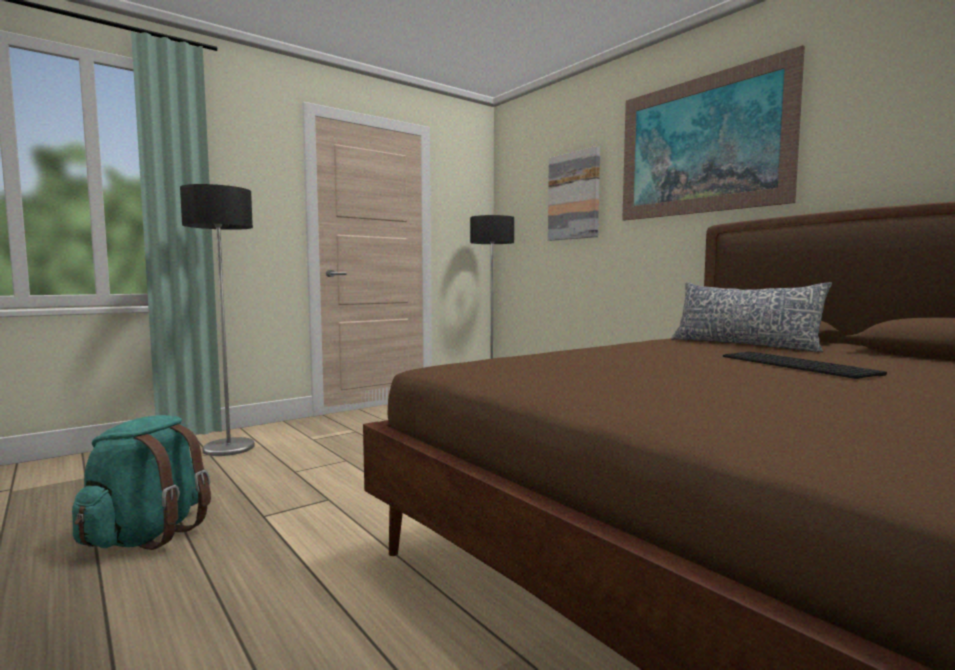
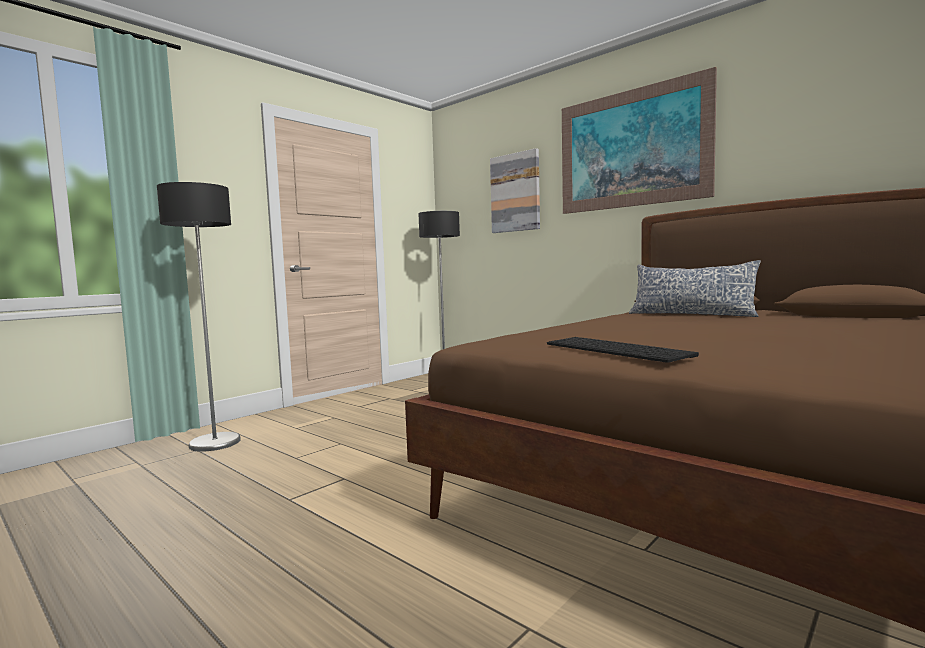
camera: 10 degrees left, 0 degrees up
turquoise backpack [72,415,211,550] -> none
keyboard [723,351,887,379] -> keyboard moved to [547,337,699,363]

